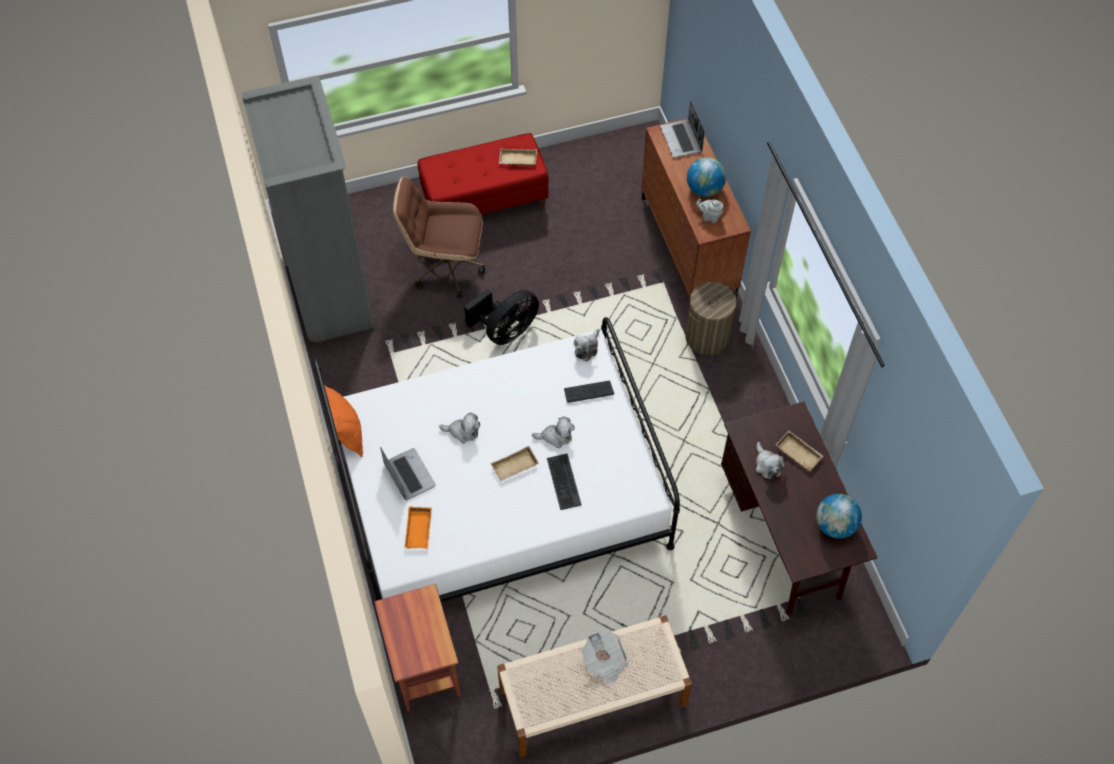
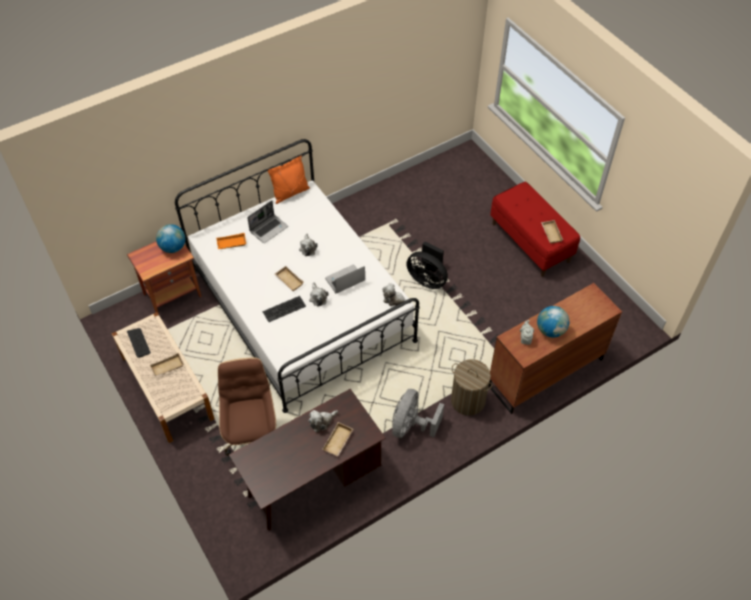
camera: 75 degrees right, 5 degrees down
grey wardrobe [241,76,374,342] -> none
brown office chair [393,176,485,298] -> brown office chair moved to [218,358,276,456]
keyboard [564,381,614,403] -> keyboard moved to [127,328,151,358]
newspaper [581,631,628,685] -> beige tray [150,353,184,377]
laptop [660,100,705,158] -> laptop moved to [325,264,365,294]
globe [816,494,862,539] -> globe moved to [156,224,185,253]
none -> grey fan [392,389,444,438]

